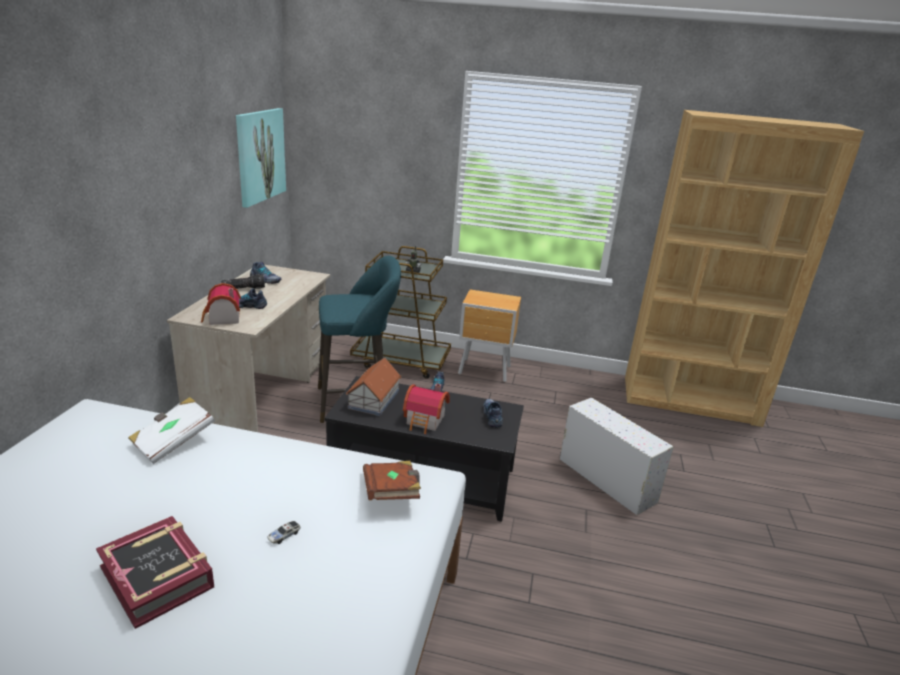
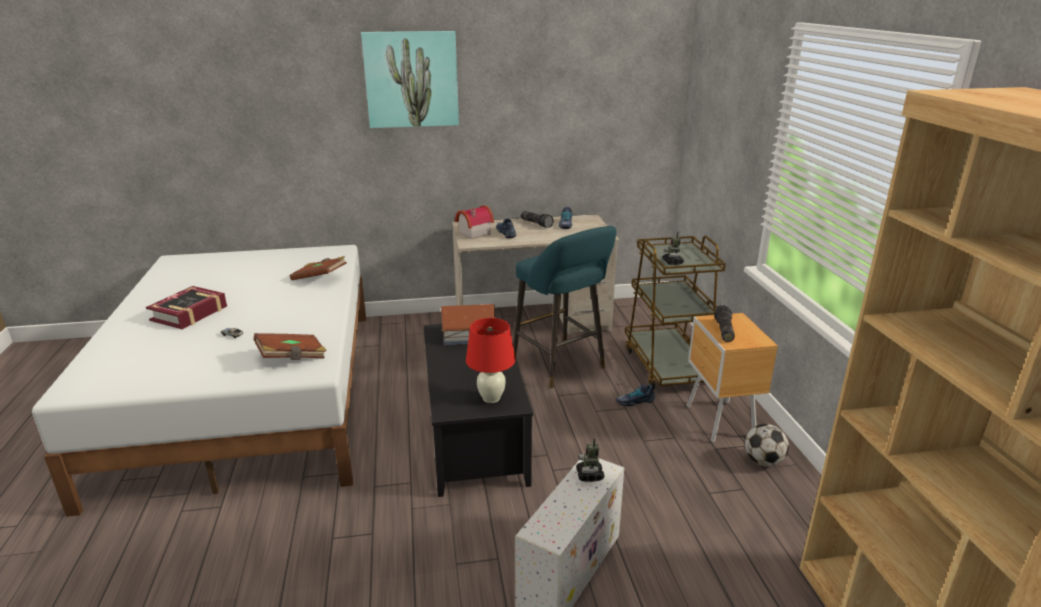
camera: 70 degrees right, 0 degrees up
white book [128,397,215,464] -> brown book [290,256,347,280]
picture [236,108,286,208] -> picture moved to [361,31,459,128]
toy house [403,383,450,434] -> none
shoe [483,399,503,428] -> red table lamp [466,318,516,403]
none -> toy robot [576,438,605,482]
none -> flashlight [714,305,735,342]
none -> football [745,424,789,466]

